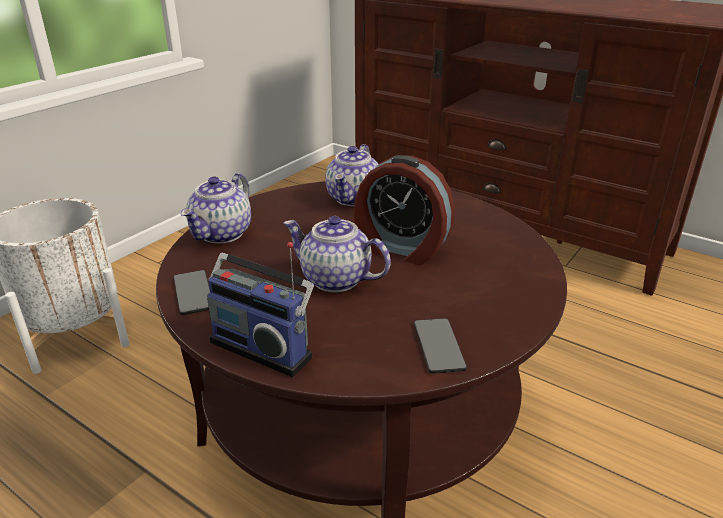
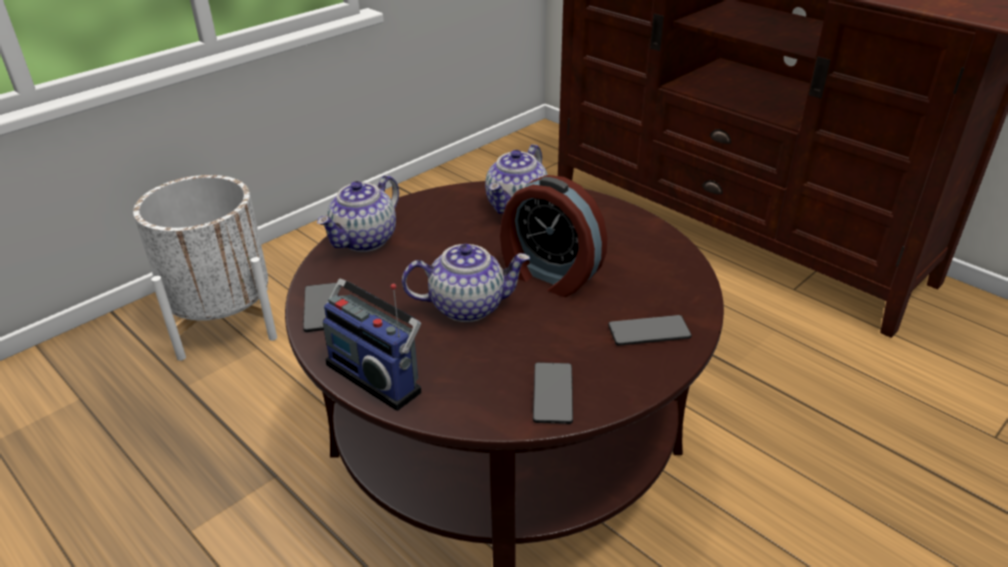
camera: 10 degrees right, 5 degrees up
teapot [283,216,391,292] -> teapot turned 135 degrees clockwise [402,244,530,322]
none -> phone [608,315,692,346]

